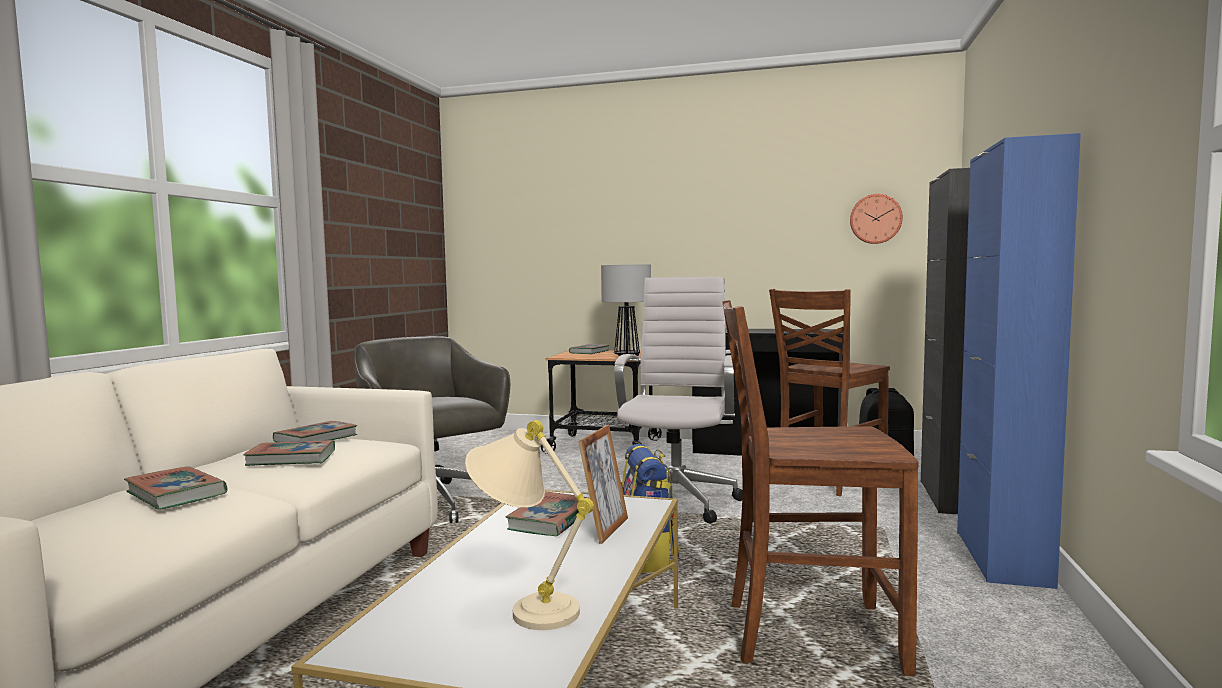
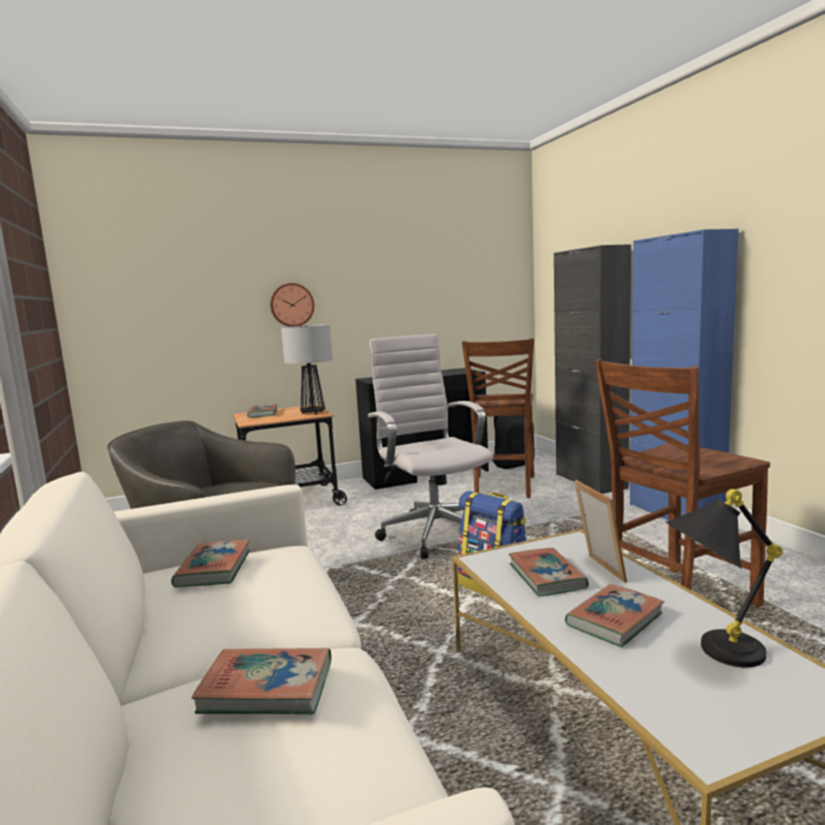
camera: 35 degrees left, 5 degrees up
book [244,440,335,466] -> book moved to [565,584,664,647]
beige table lamp [465,420,594,630] -> black table lamp [665,489,783,667]
wall clock [850,194,903,244] -> wall clock moved to [270,283,314,327]

